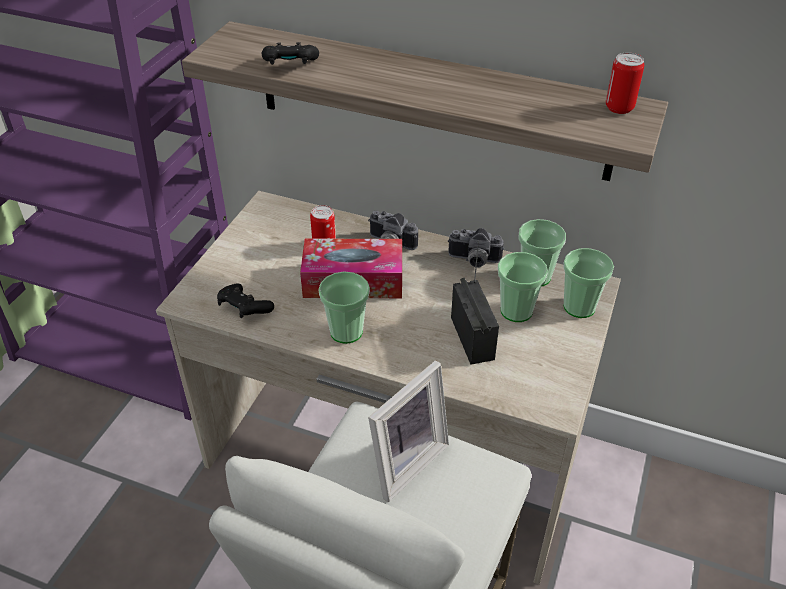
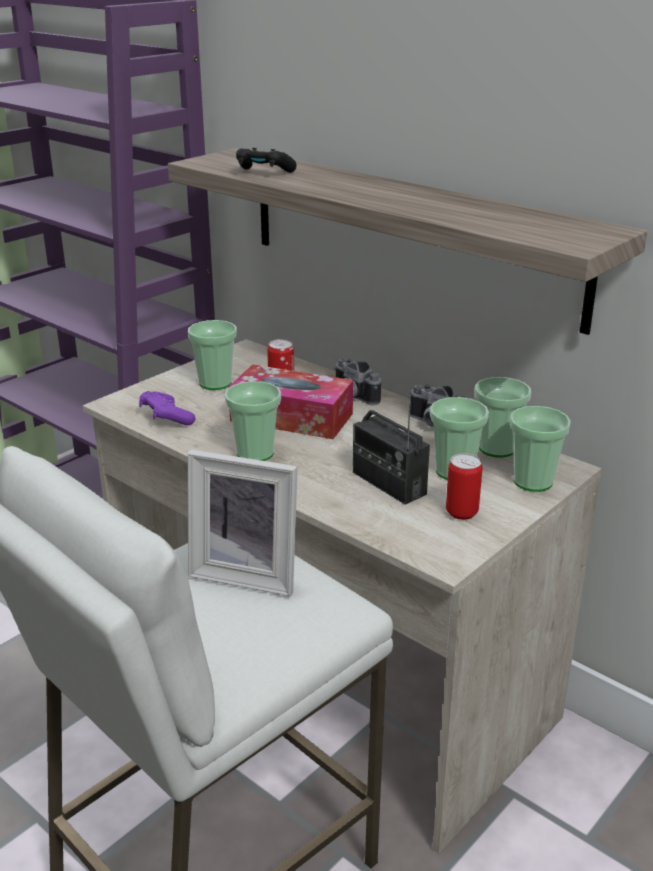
camera: 20 degrees right, 15 degrees down
black game controller [217,283,274,318] -> purple game controller [139,391,195,425]
picture frame [368,360,449,502] -> picture frame turned 45 degrees clockwise [188,450,298,596]
radio [451,241,499,364] -> radio turned 135 degrees clockwise [353,391,430,504]
can [606,52,644,114] -> can moved to [446,453,482,520]
none -> cup [188,320,237,390]

